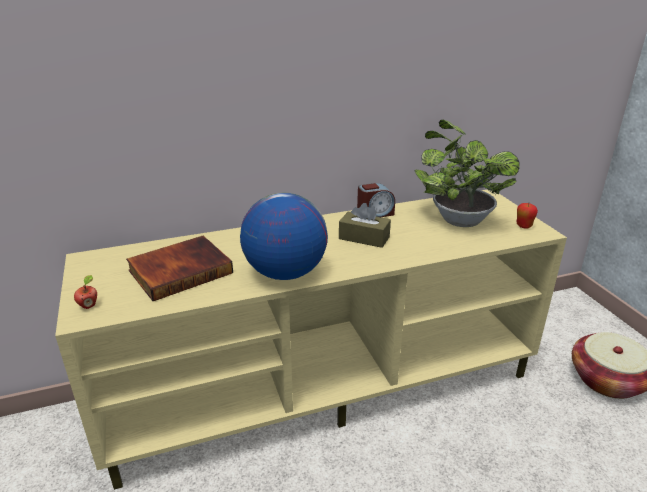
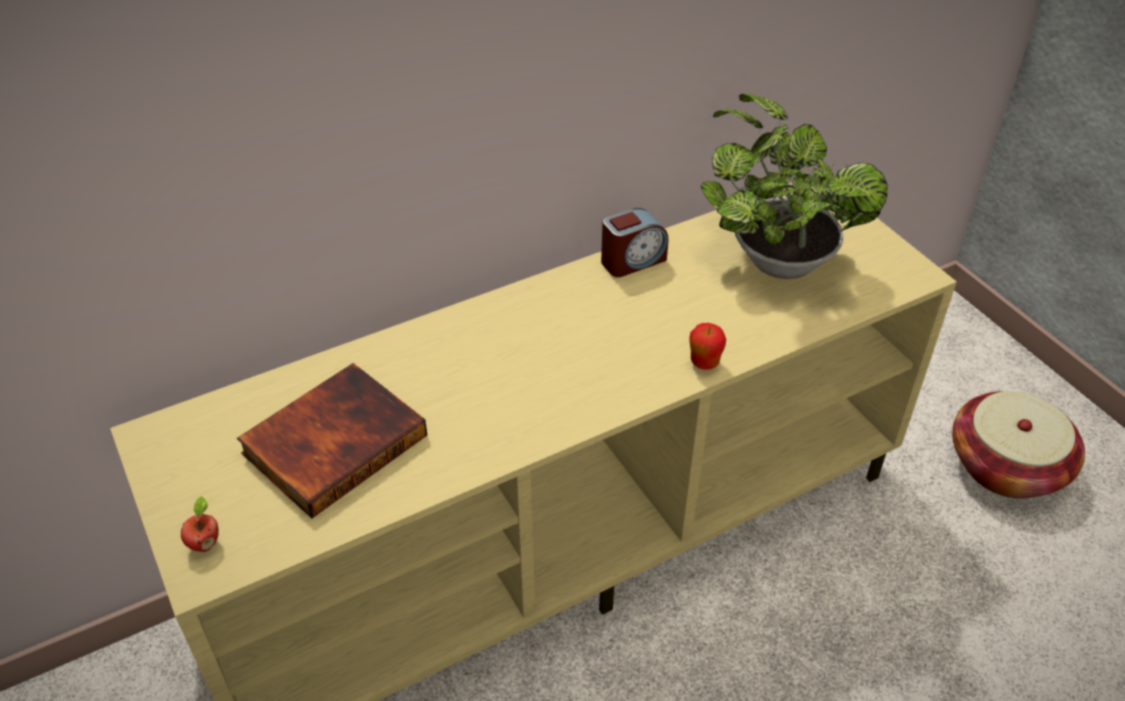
camera: 10 degrees left, 15 degrees up
globe [240,193,328,280] -> none
brown tissue box [339,203,391,248] -> none
apple [516,203,538,229] -> apple moved to [690,323,726,370]

